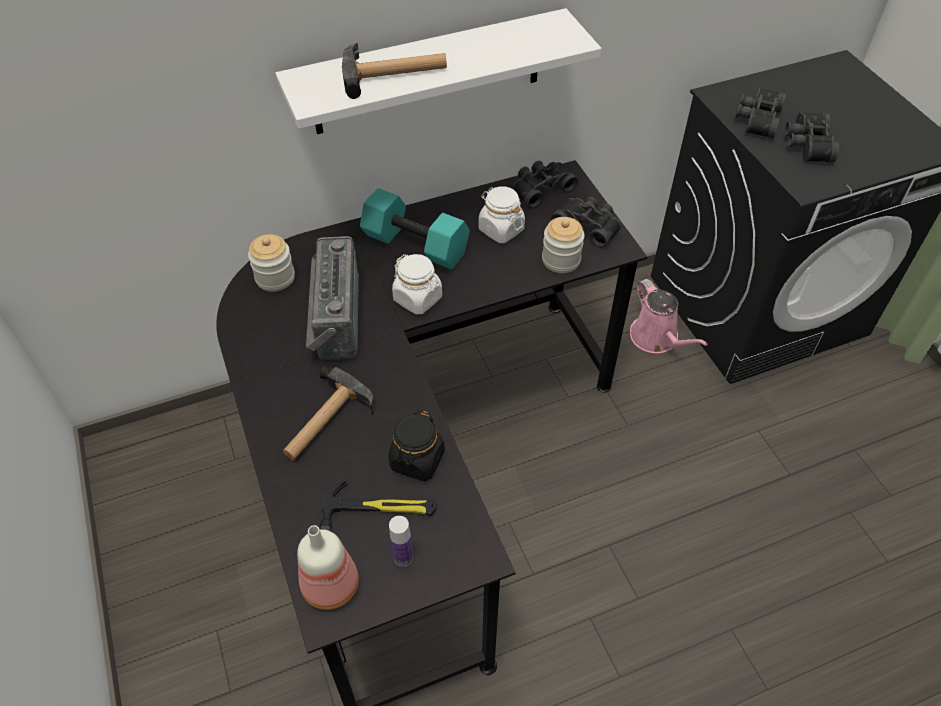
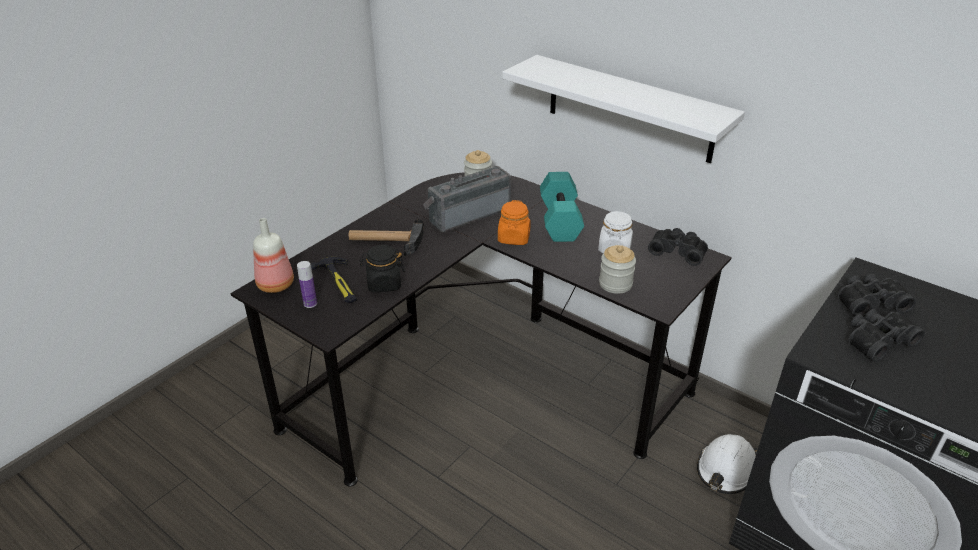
camera: 60 degrees right, 15 degrees down
hammer [342,42,447,99] -> none
white jar [392,254,442,315] -> orange jar [498,200,531,245]
black binoculars [551,197,621,248] -> none
pink watering can [630,279,708,353] -> white hard hat [697,434,757,494]

